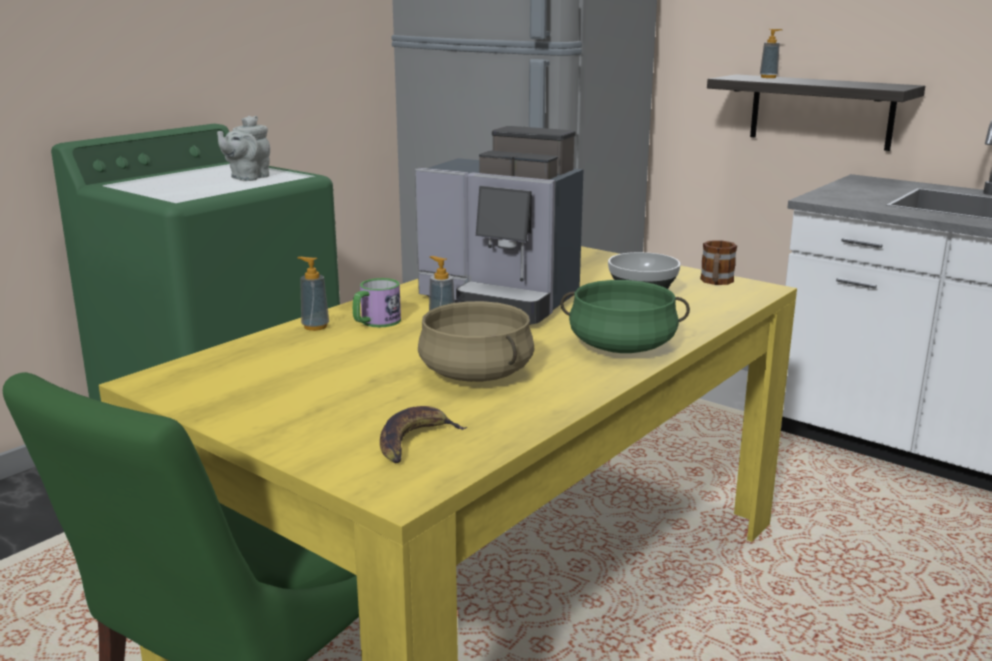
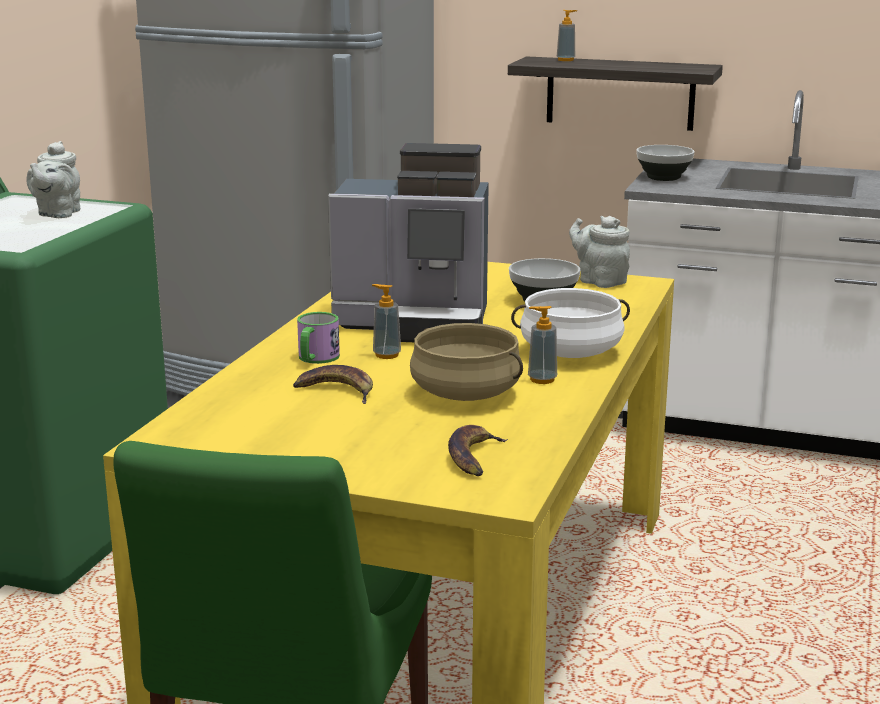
camera: 20 degrees left, 0 degrees up
soap dispenser [297,257,329,331] -> soap dispenser moved to [528,306,557,384]
green cooking pot [560,280,690,353] -> white cooking pot [511,288,630,358]
mug [700,240,737,285] -> grey teapot [569,216,630,288]
none -> banana [293,365,373,404]
none -> bowl [636,145,695,181]

